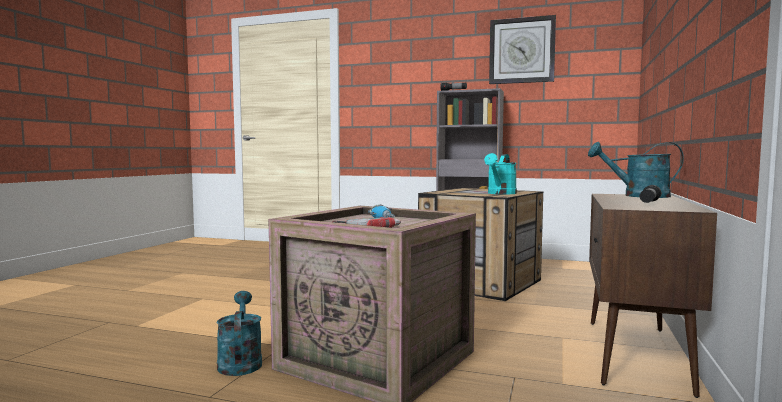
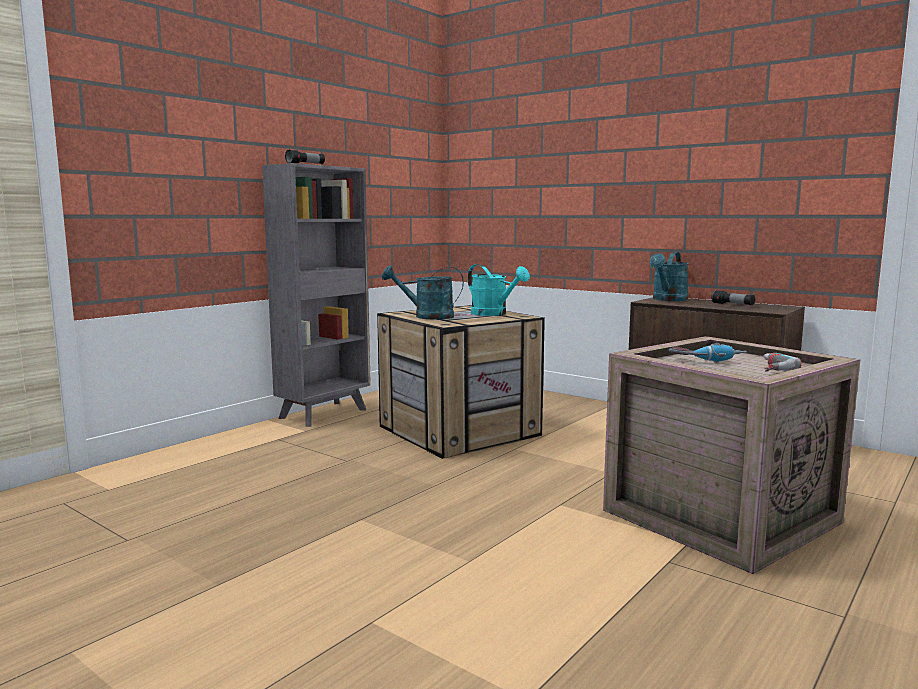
camera: 70 degrees left, 5 degrees up
turquoise watering can [217,291,262,376] -> turquoise watering can moved to [382,265,464,319]
wall clock [489,15,556,84] -> none

